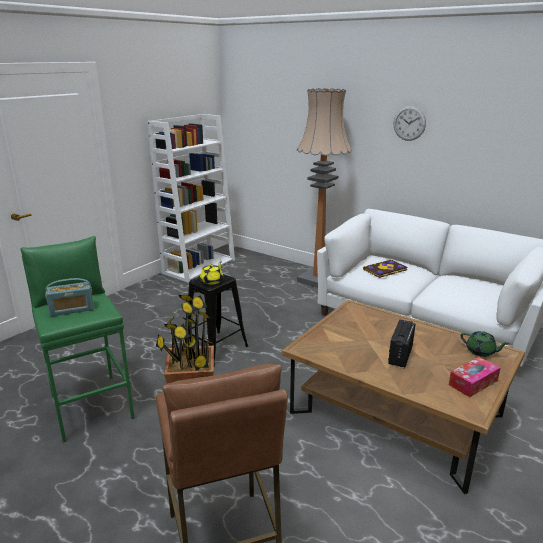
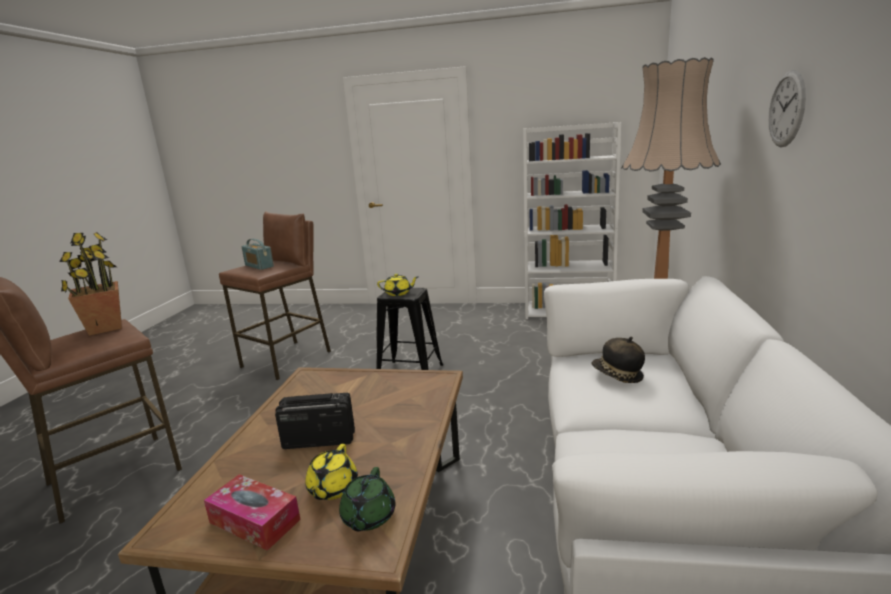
camera: 65 degrees right, 5 degrees down
green stool [20,236,135,442] -> brown stool [219,212,331,380]
book [363,259,408,278] -> hat [591,337,645,383]
none -> yellow teapot [305,444,358,500]

